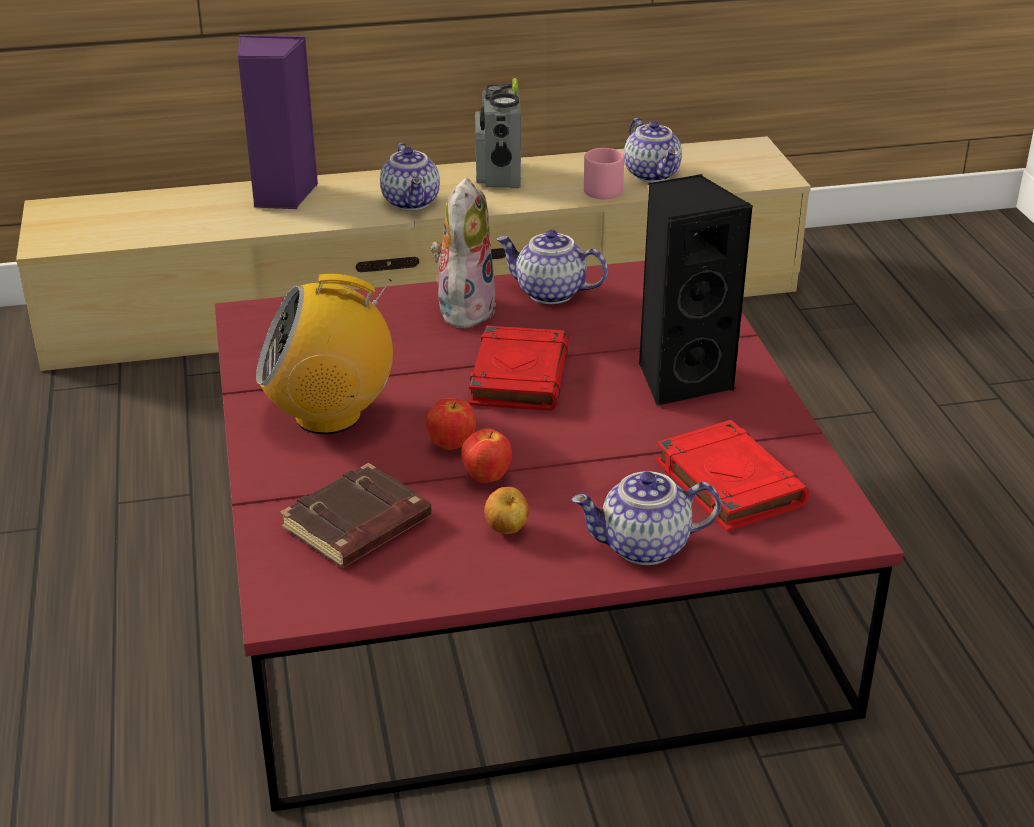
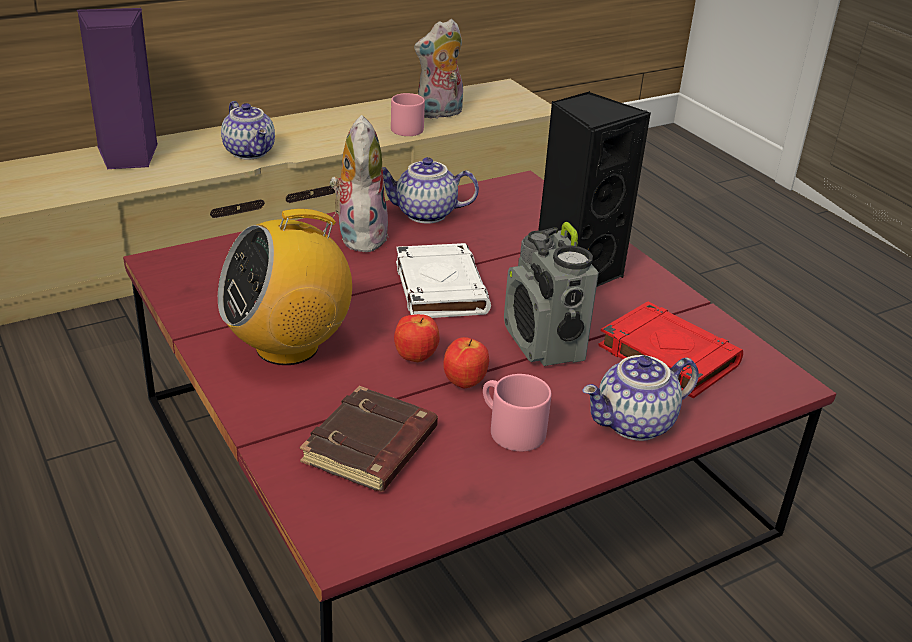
camera: 20 degrees left, 0 degrees up
red book [469,325,569,411] -> white book [396,243,491,318]
radio [475,78,522,188] -> radio moved to [504,222,599,366]
apple [484,487,529,534] -> pink mug [483,374,551,451]
teapot [624,118,682,182] -> plush toy [414,19,463,119]

